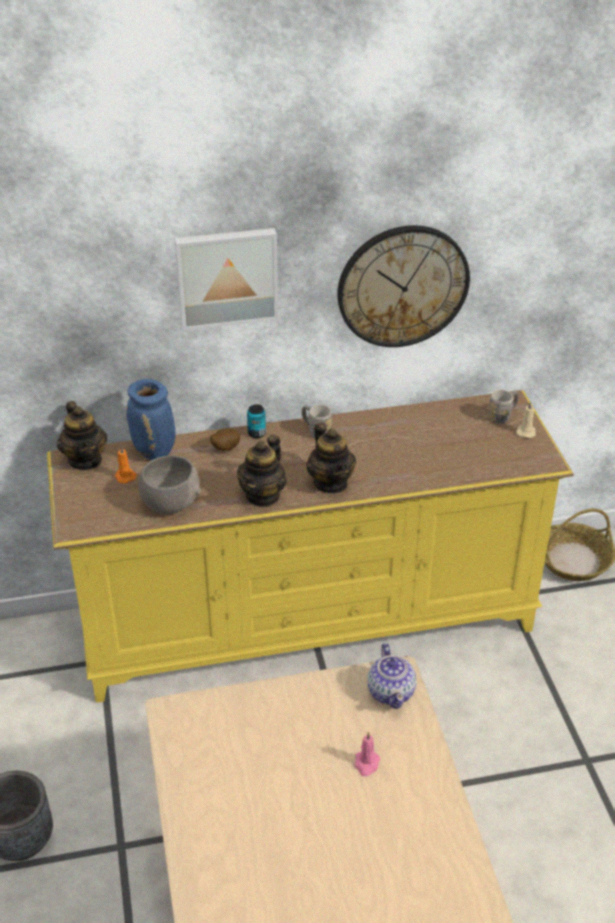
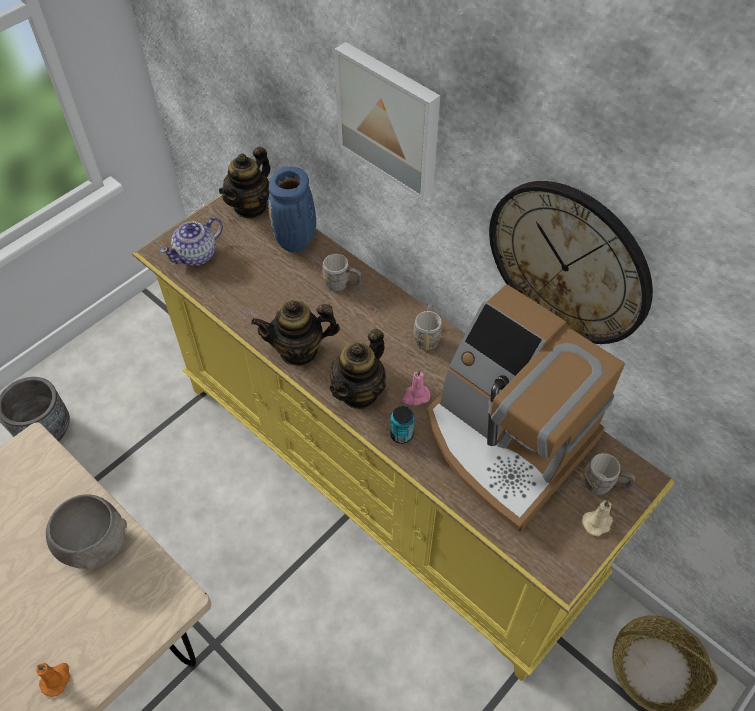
camera: 55 degrees right, 15 degrees up
orange candle [115,445,137,484] -> orange candle moved to [36,663,70,697]
grey bowl [138,455,201,514] -> grey bowl moved to [46,494,127,570]
potato [210,429,240,451] -> grey mug [322,254,361,292]
can [247,404,266,438] -> can moved to [390,406,415,444]
pink candle [355,732,380,777] -> pink candle moved to [402,369,431,406]
teapot [368,643,416,709] -> teapot moved to [160,217,223,266]
none -> coffee machine [427,284,625,532]

